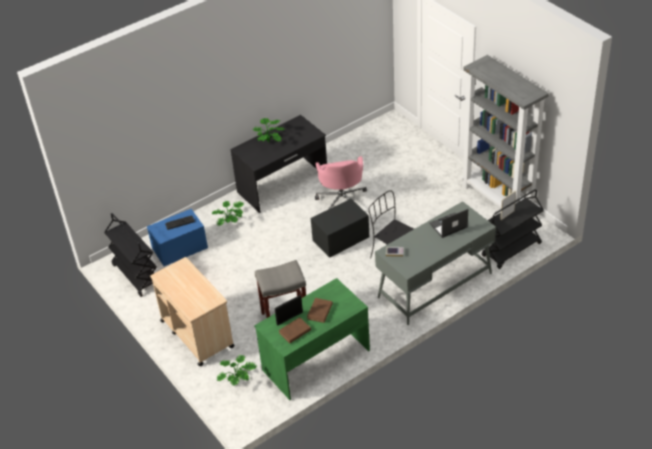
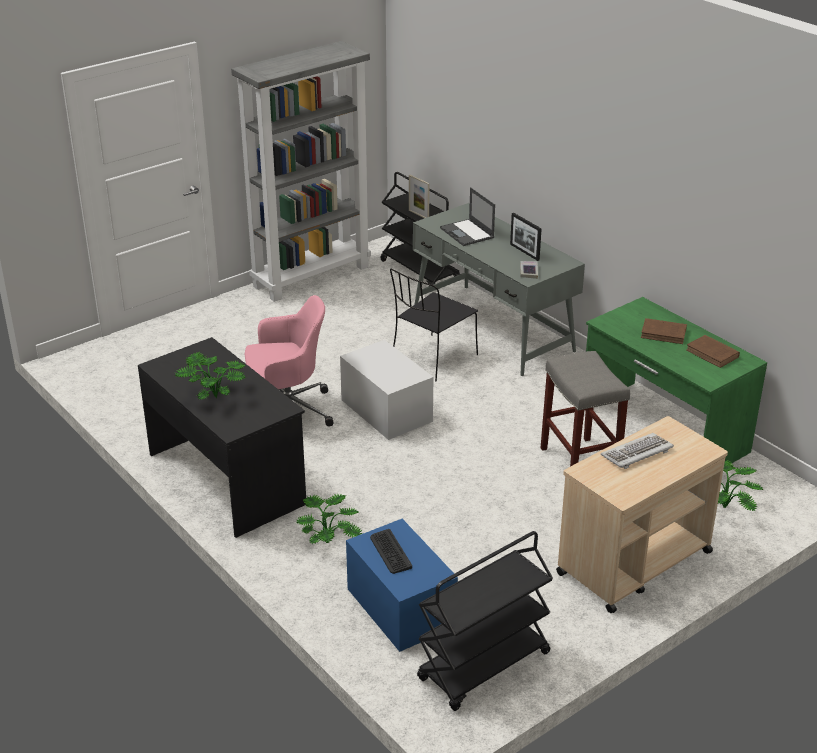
camera: 95 degrees left, 10 degrees down
picture frame [274,295,303,326] -> picture frame moved to [510,213,542,261]
black storage box [311,199,369,258] -> white storage box [340,340,433,440]
none -> keyboard [601,433,674,469]

